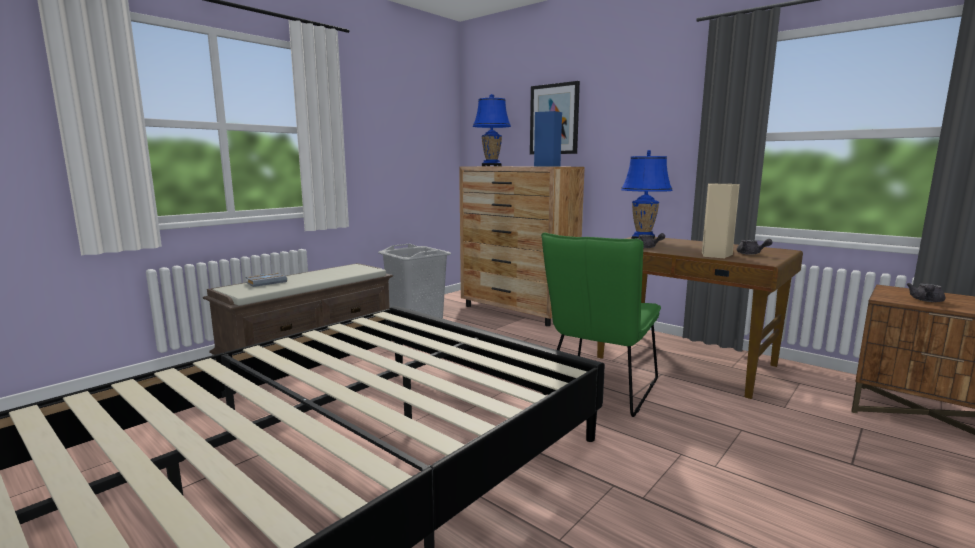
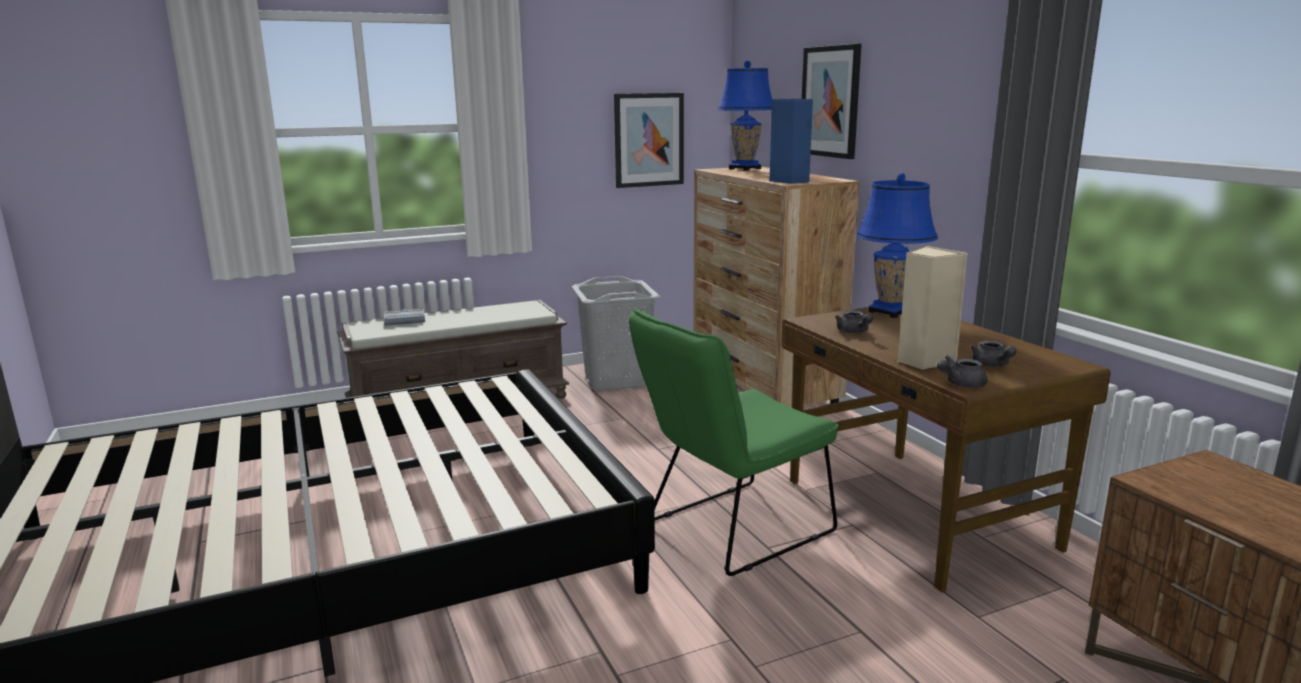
camera: 25 degrees right, 5 degrees up
grey teapot [906,283,946,302] -> grey teapot moved to [937,355,988,388]
none -> picture [614,93,684,188]

